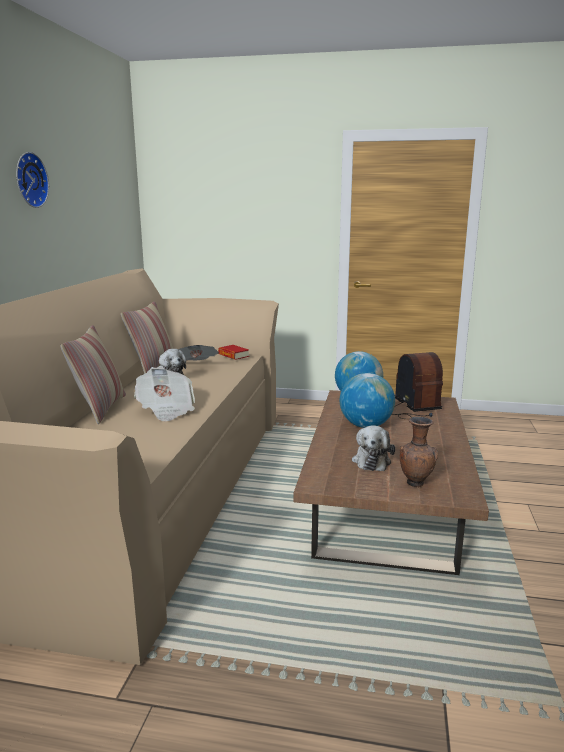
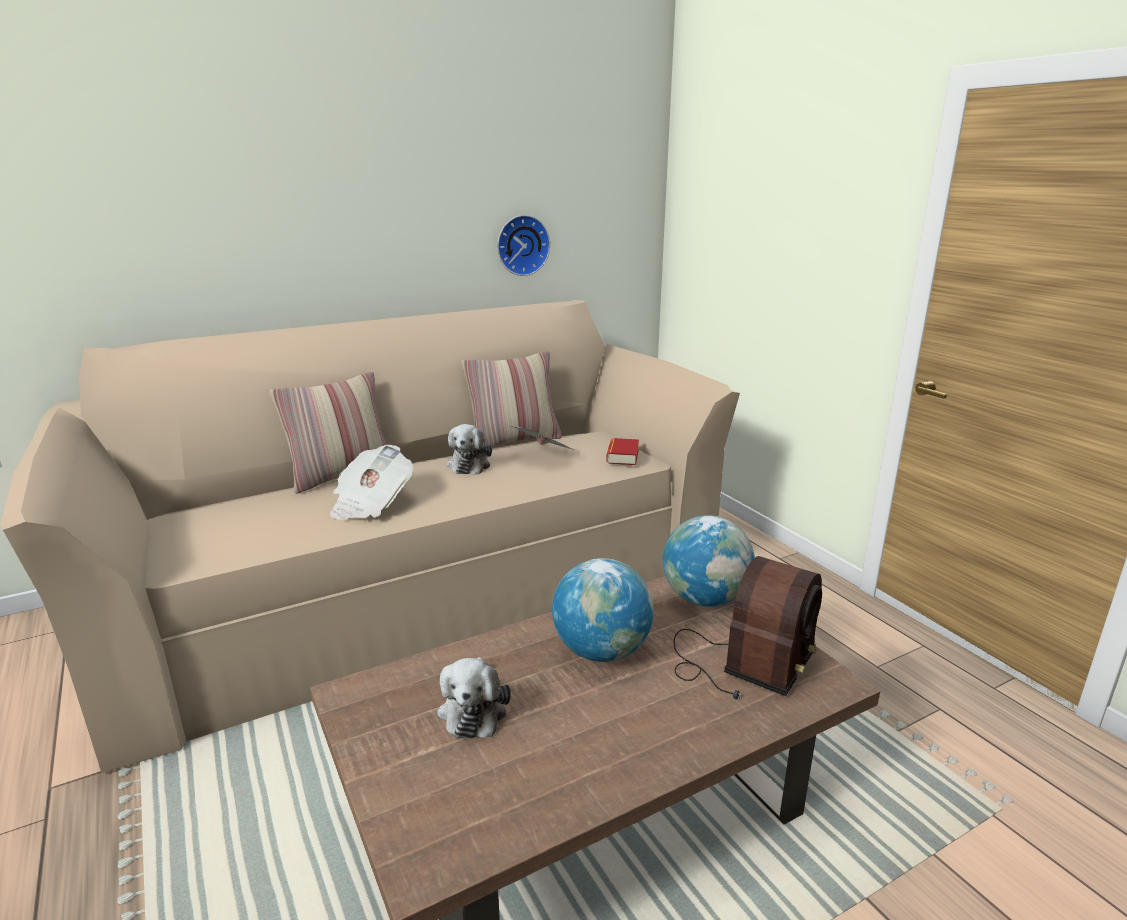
camera: 50 degrees right, 5 degrees up
wall clock [16,152,49,208] -> wall clock moved to [497,215,550,276]
plush toy [352,425,395,471] -> plush toy turned 60 degrees counterclockwise [437,657,511,739]
brown vase [400,416,438,488] -> none

